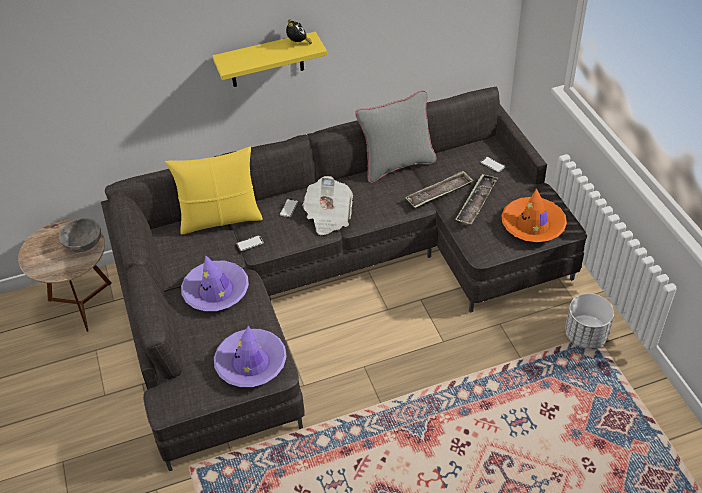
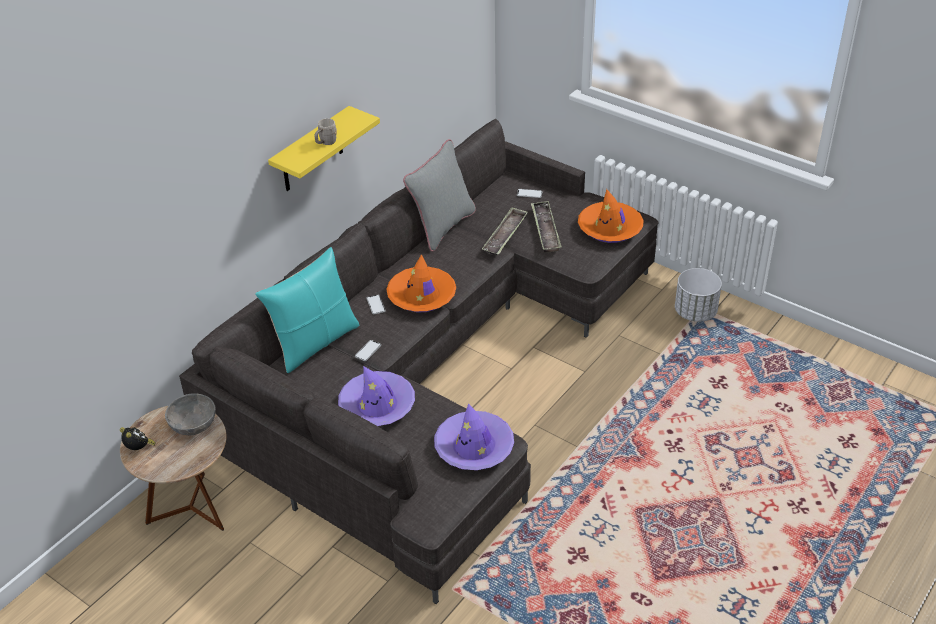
camera: 35 degrees left, 5 degrees down
yellow pillow [165,147,263,234] -> turquoise pillow [255,247,359,373]
alarm clock [286,19,312,45] -> alarm clock moved to [120,427,156,450]
newspaper [303,176,353,235] -> orange hat [386,254,456,312]
none -> grey mug [314,118,337,145]

